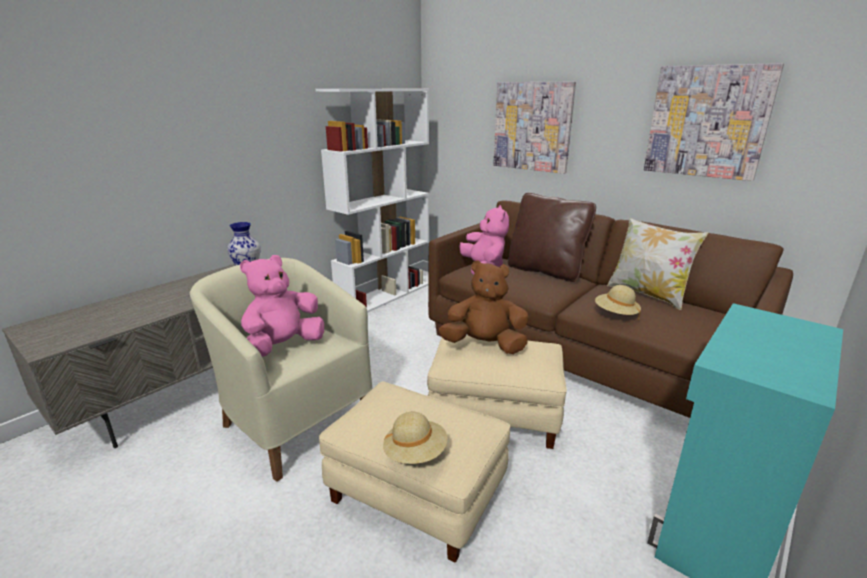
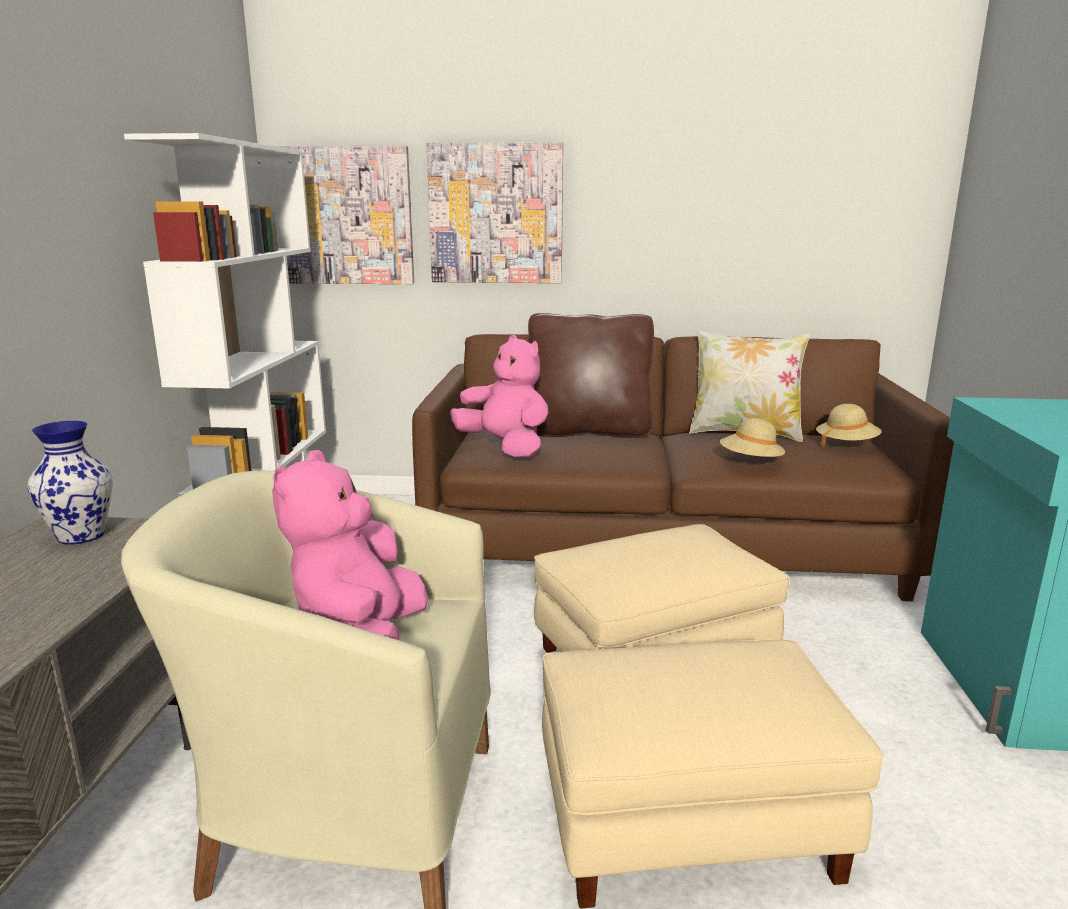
camera: 35 degrees left, 5 degrees down
beige hat [383,412,447,464] -> beige hat moved to [816,404,882,448]
brown plush toy [439,260,529,354] -> none
picture [644,63,784,181] -> picture moved to [275,145,414,284]

